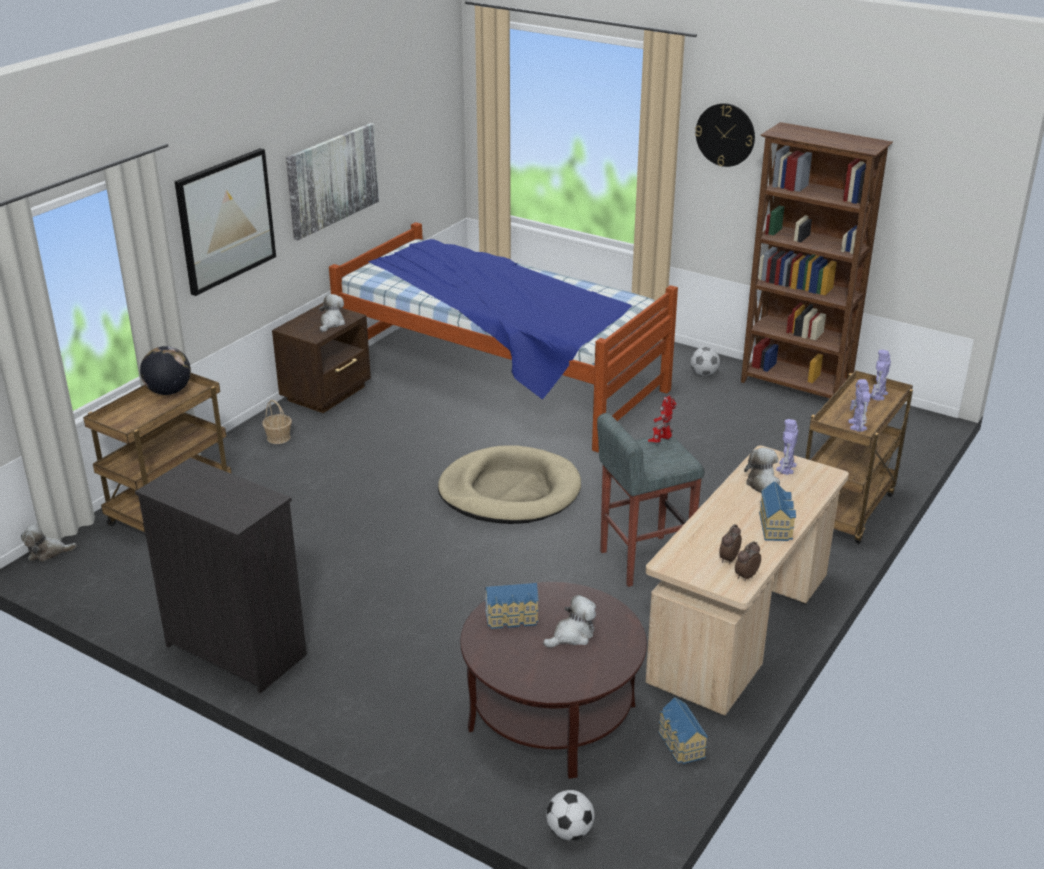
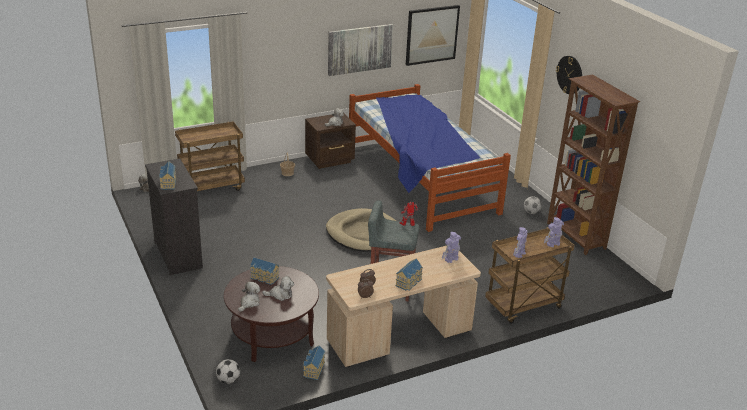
camera: 30 degrees right, 0 degrees up
globe [140,346,191,395] -> none
picture [175,148,276,296] -> picture moved to [406,5,460,66]
plush toy [744,448,780,492] -> plush toy moved to [238,281,260,312]
none -> toy house [159,161,176,190]

